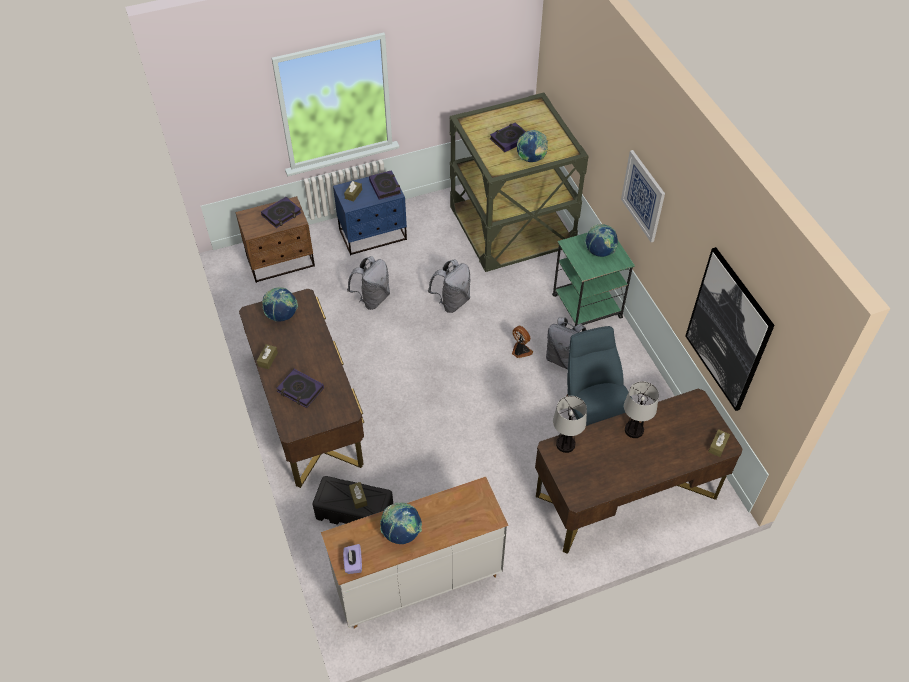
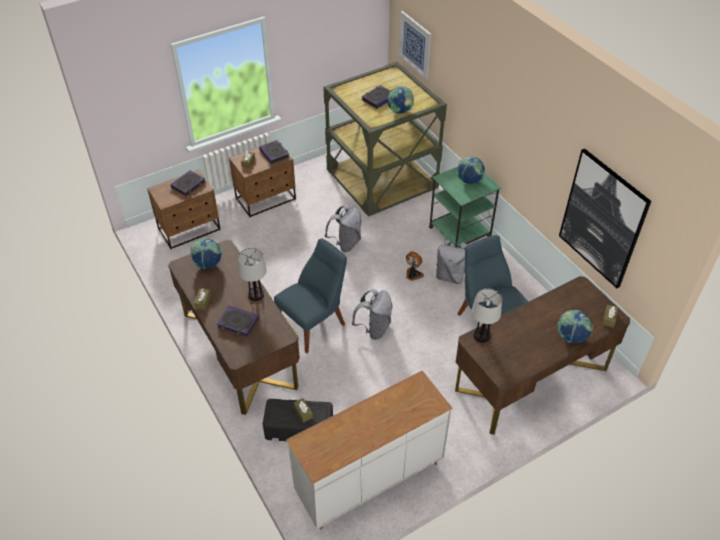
camera: 10 degrees left, 5 degrees down
blue nightstand [333,172,407,255] -> brown nightstand [229,147,296,217]
purple tissue box [343,544,362,574] -> none
grey backpack [347,256,390,310] -> grey backpack moved to [352,289,393,340]
globe [380,502,422,544] -> globe moved to [557,310,593,343]
picture [621,150,665,242] -> picture moved to [399,11,431,79]
table lamp [624,381,659,438] -> table lamp moved to [238,248,267,301]
none -> blue chair [274,238,347,353]

